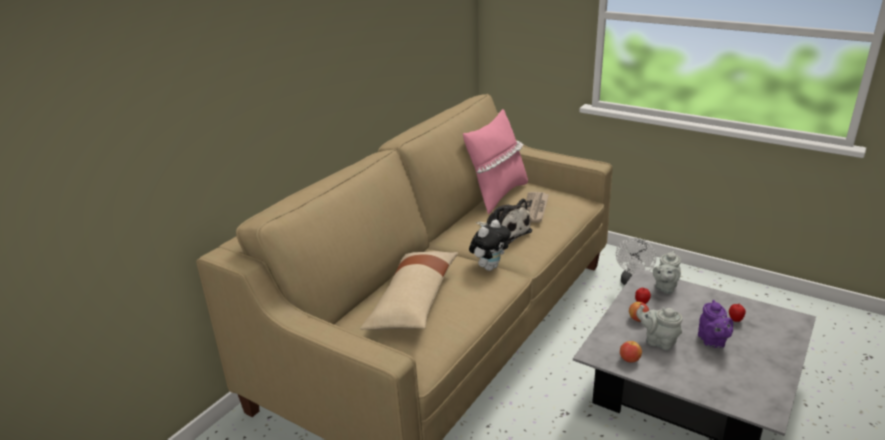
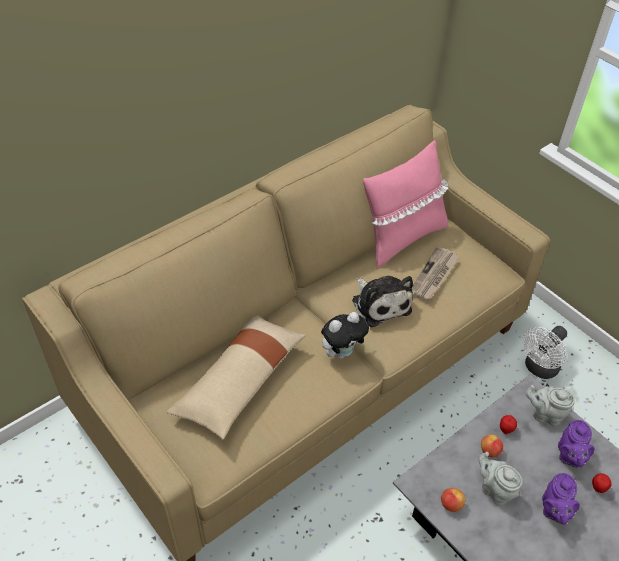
camera: 15 degrees right, 20 degrees up
grey teapot [653,251,681,294] -> grey teapot turned 60 degrees clockwise [526,385,575,426]
none -> purple teapot [558,420,594,468]

